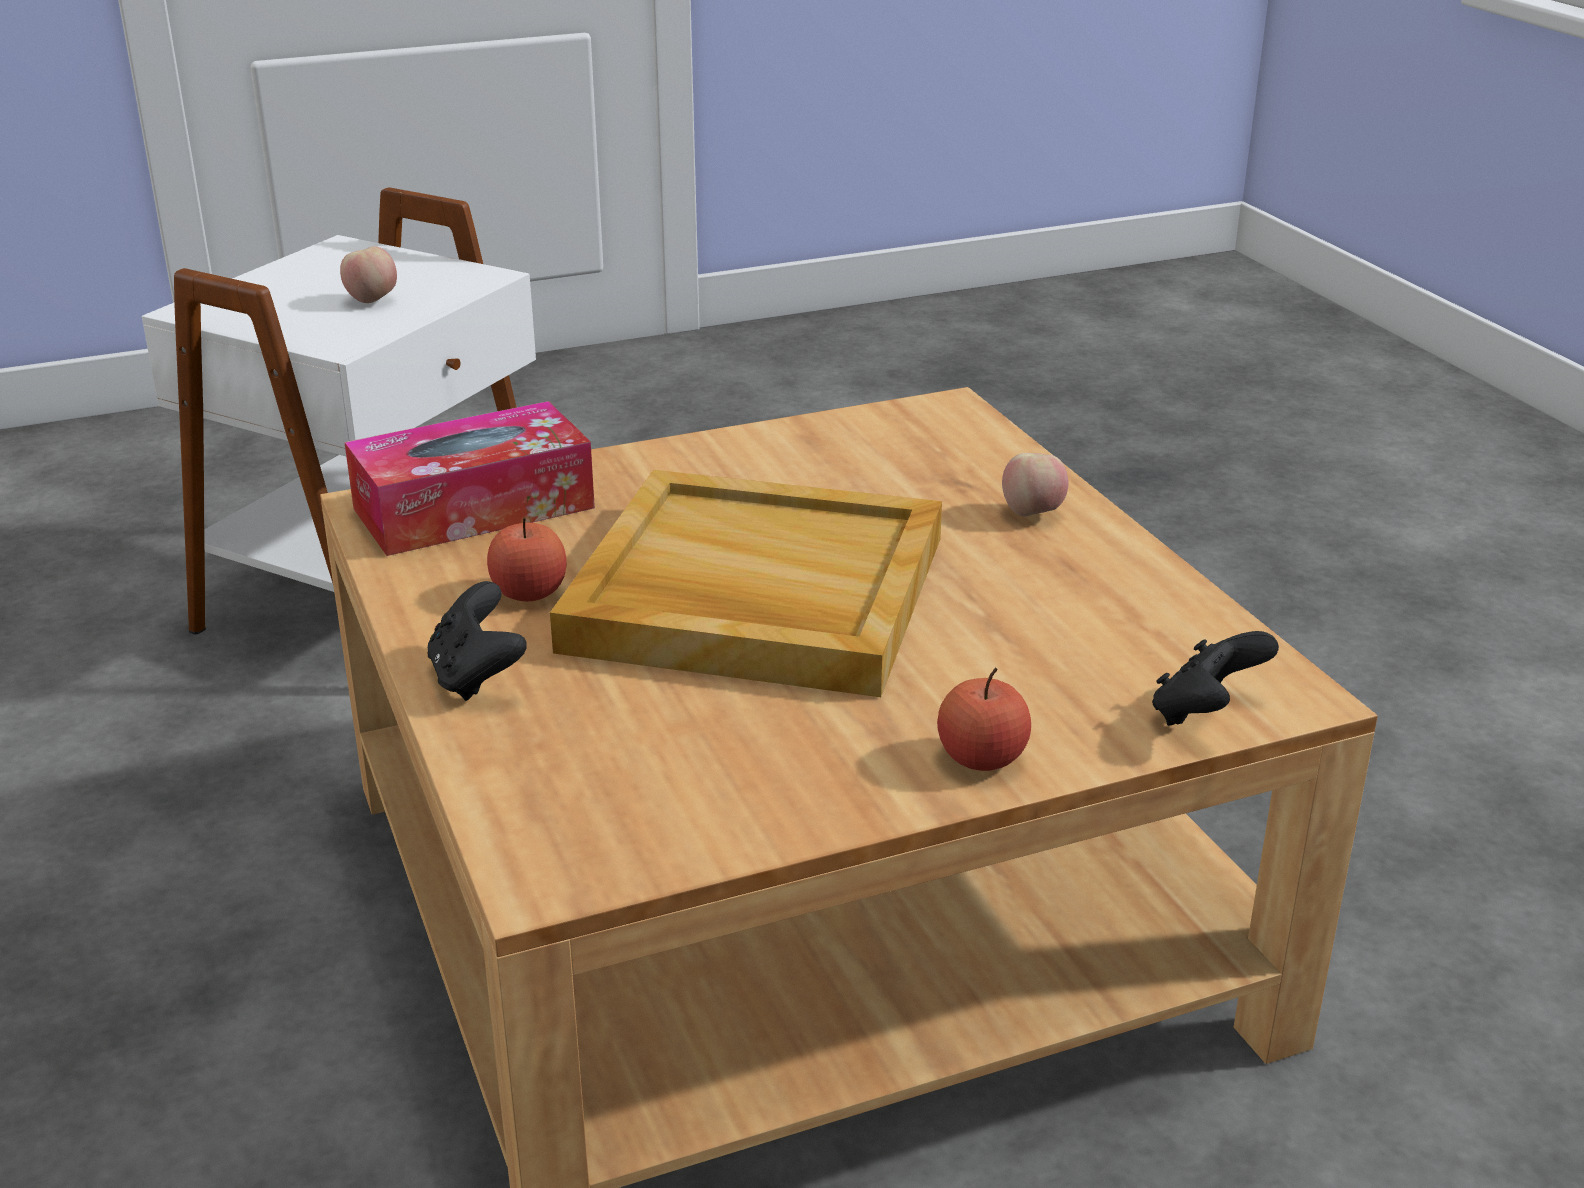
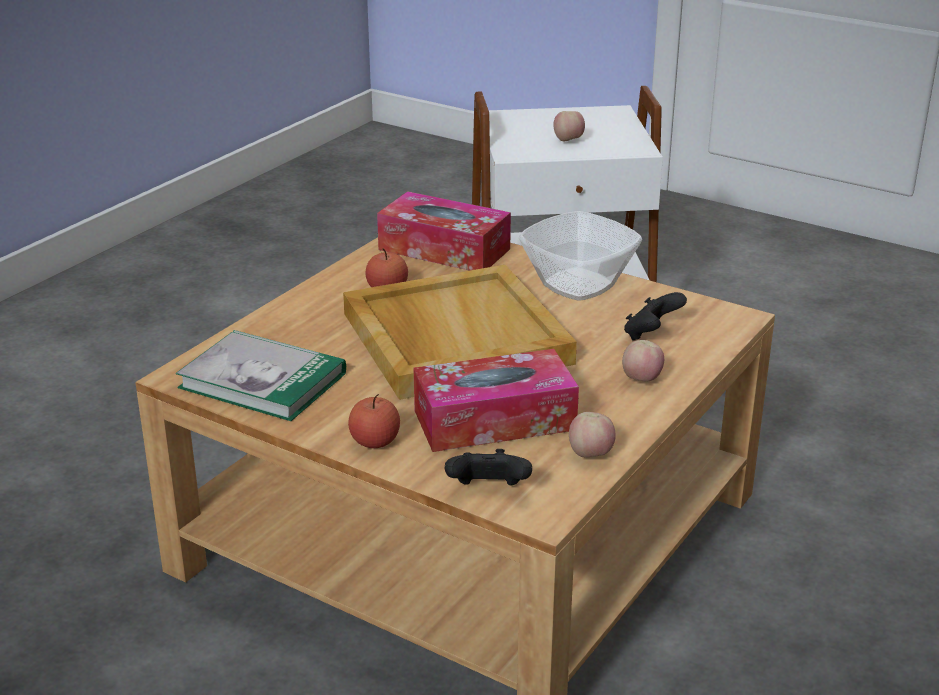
camera: 55 degrees right, 0 degrees up
black game controller [428,581,527,701] -> black game controller moved to [624,292,687,341]
none -> book [176,330,346,421]
none -> tissue box [414,349,579,452]
none -> bowl [519,211,642,301]
none -> apple [569,412,616,457]

